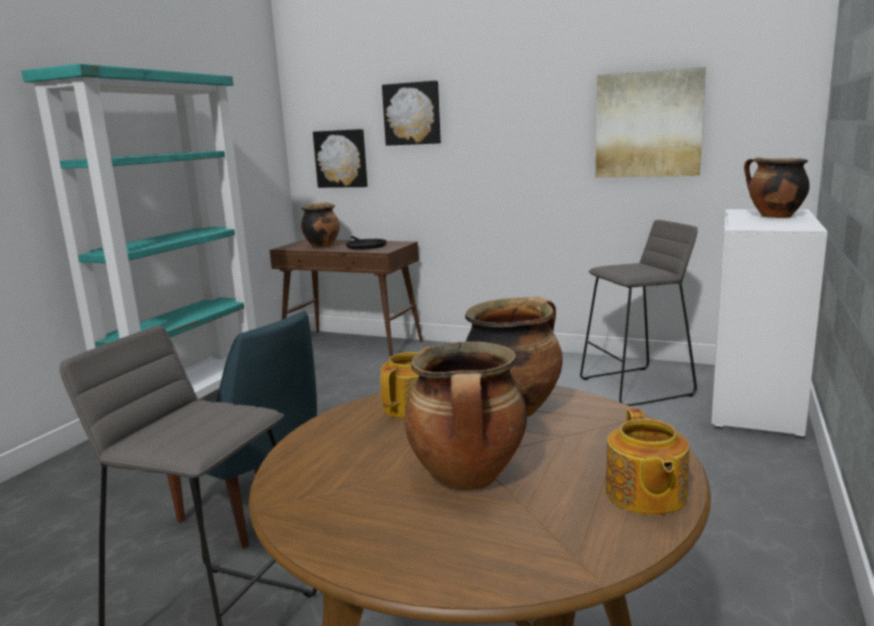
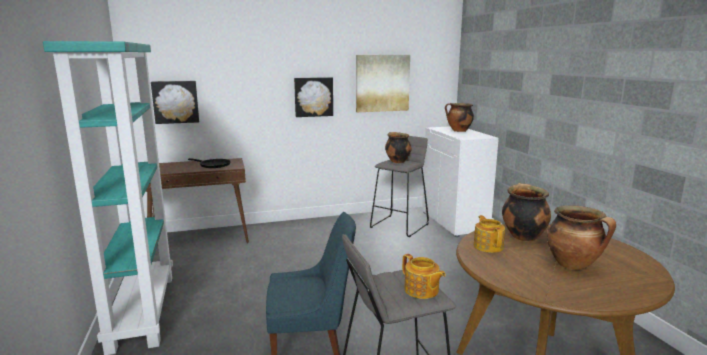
camera: 40 degrees left, 0 degrees up
cooking pot [301,203,340,248] -> cooking pot moved to [385,132,411,163]
picture [382,81,441,146] -> picture moved to [294,77,333,117]
teapot [606,408,689,515] -> teapot moved to [402,254,446,299]

